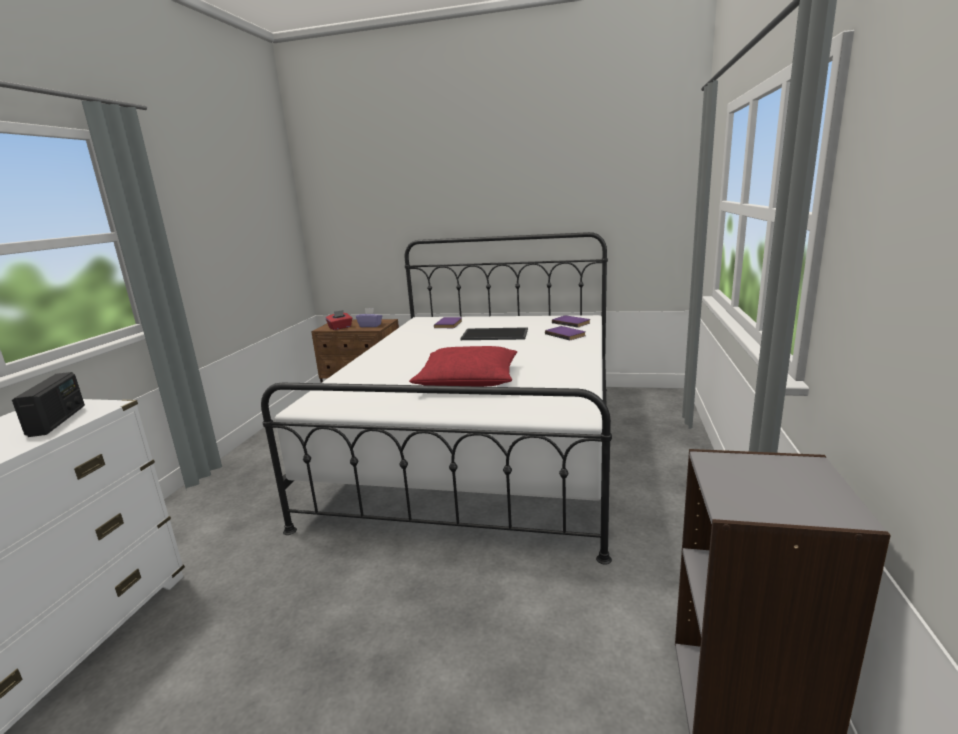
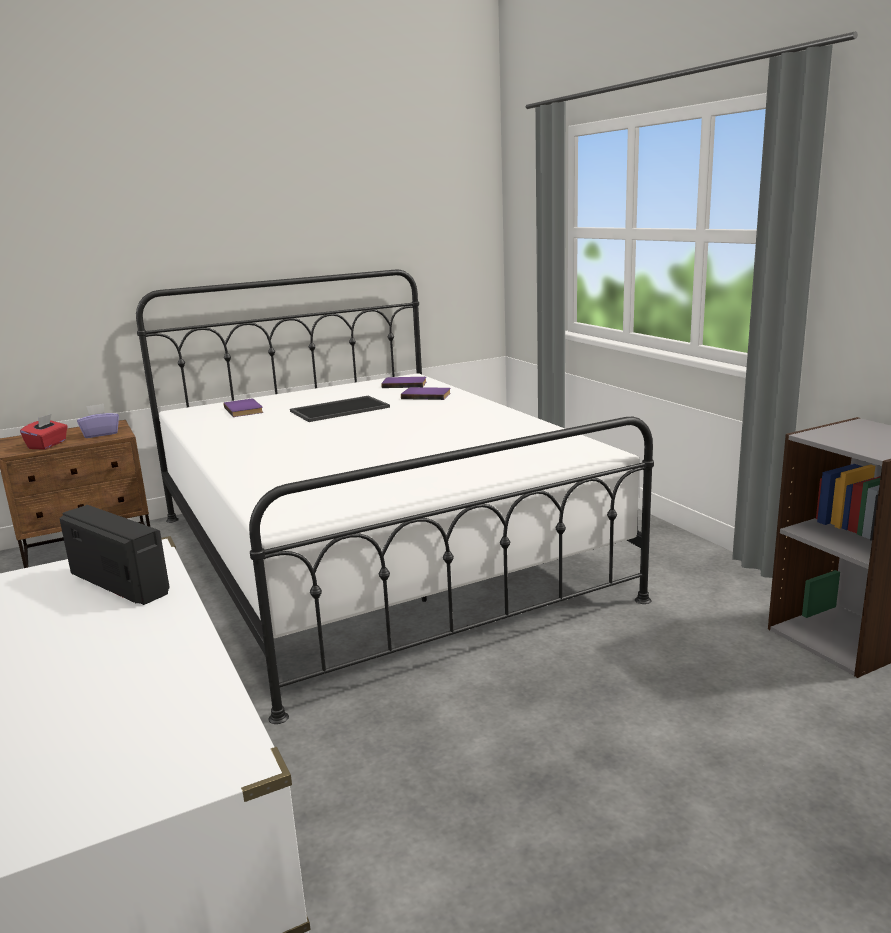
camera: 40 degrees left, 0 degrees up
red pillow [409,346,517,387] -> none

